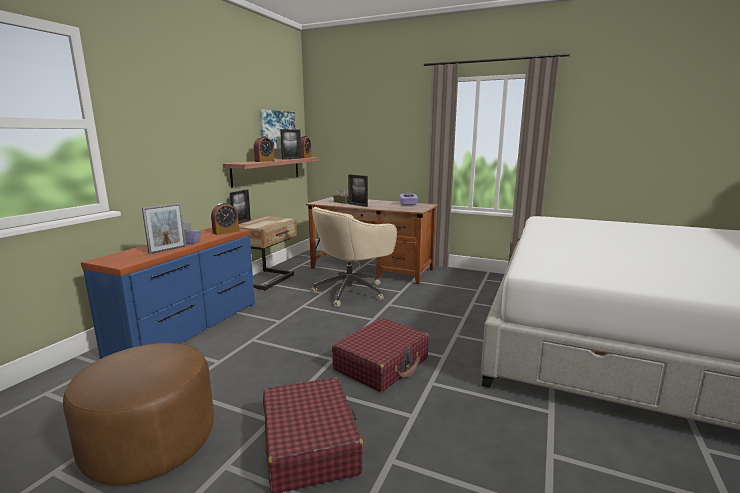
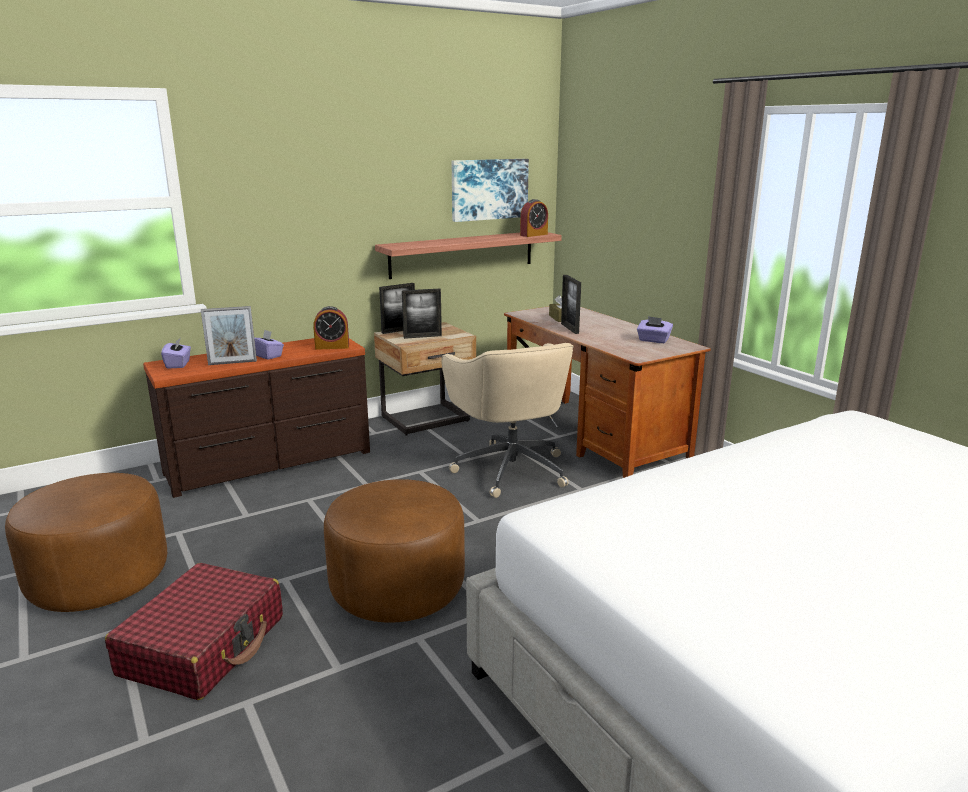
camera: 35 degrees right, 5 degrees up
blue dresser [81,227,255,359] -> brown dresser [143,338,370,498]
alarm clock [254,136,274,162] -> none
picture frame [280,129,302,160] -> picture frame moved to [402,289,442,339]
beige office chair [310,207,397,307] -> beige office chair turned 105 degrees counterclockwise [441,343,574,498]
red suitcase [332,318,429,392] -> brown ottoman [324,479,465,623]
none -> purple tissue box [161,337,191,369]

